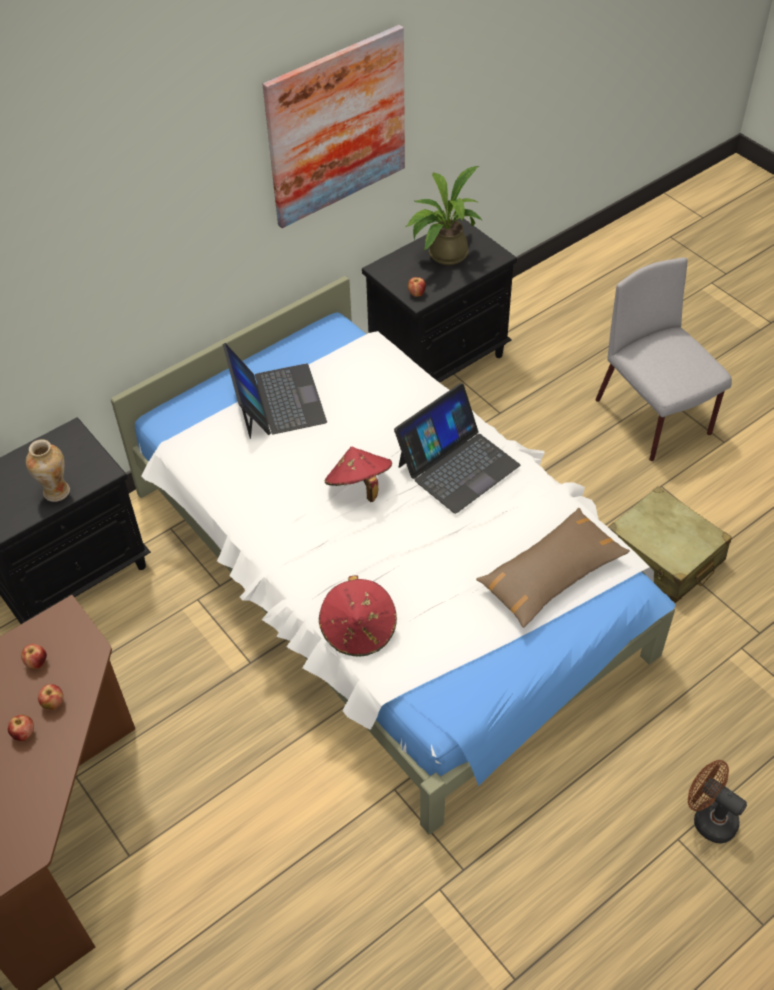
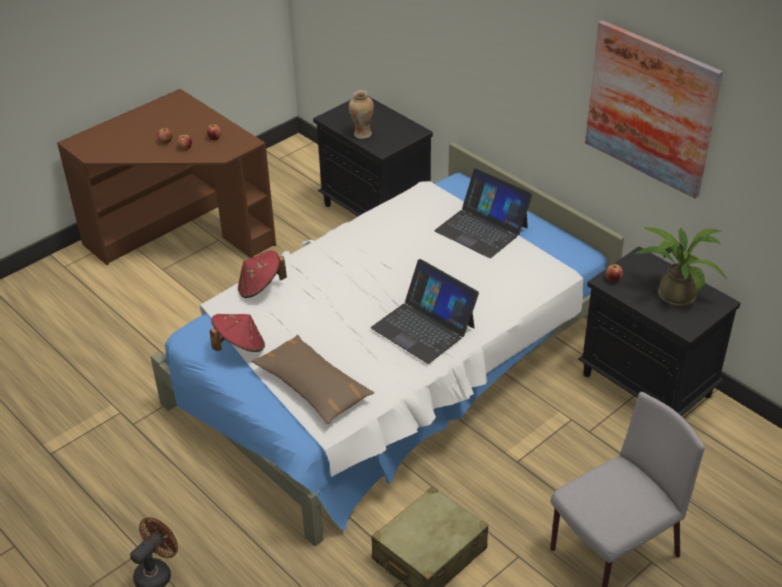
camera: 85 degrees right, 10 degrees down
laptop [223,343,327,439] -> laptop turned 60 degrees clockwise [434,168,532,258]
red hat [324,446,392,502] -> red hat moved to [210,314,265,352]

